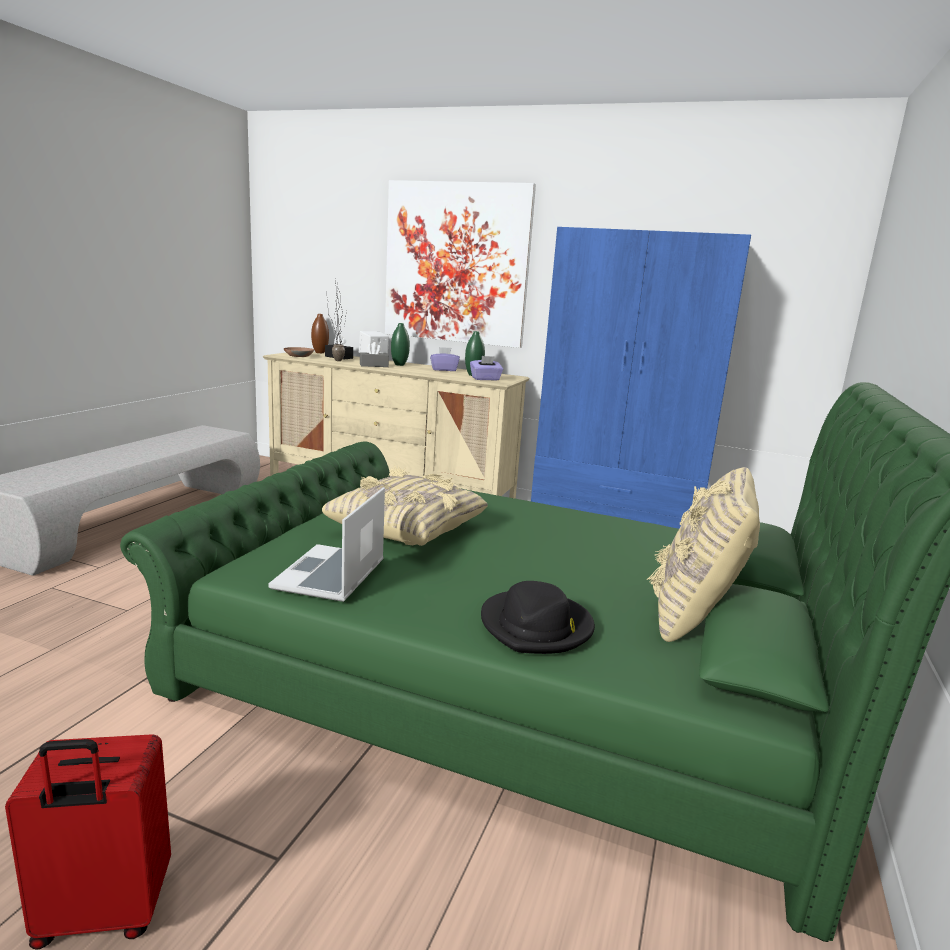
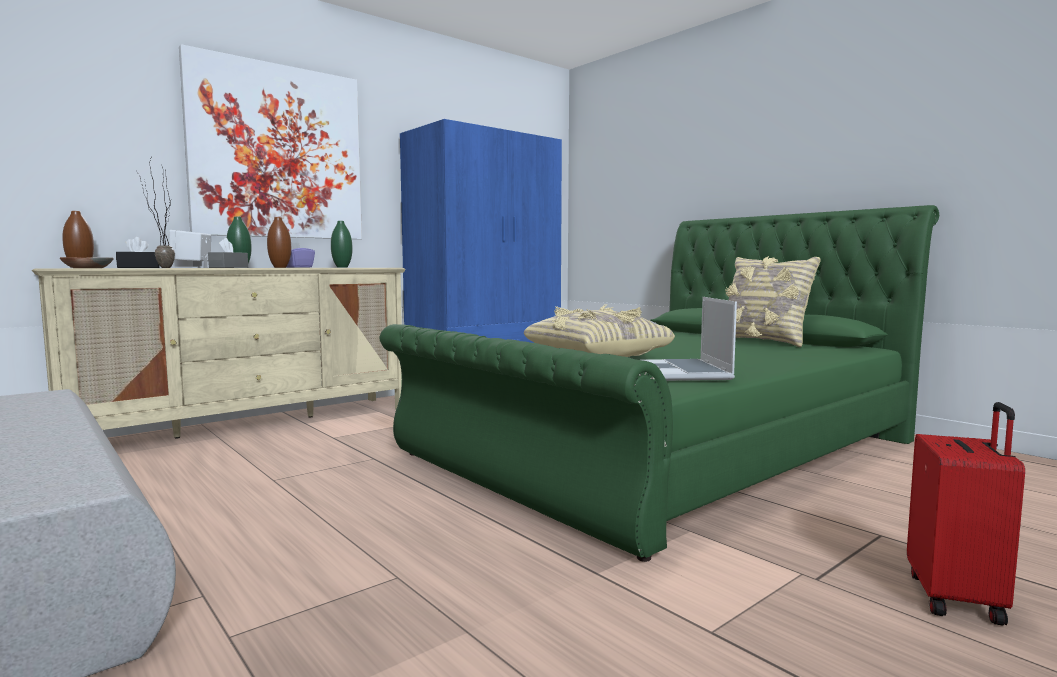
camera: 60 degrees left, 10 degrees down
laptop [268,487,385,602] -> laptop turned 45 degrees clockwise [643,297,737,381]
purple tissue box [470,356,503,381] -> none
black hat [481,581,595,654] -> none
none -> brown vase [267,217,291,268]

